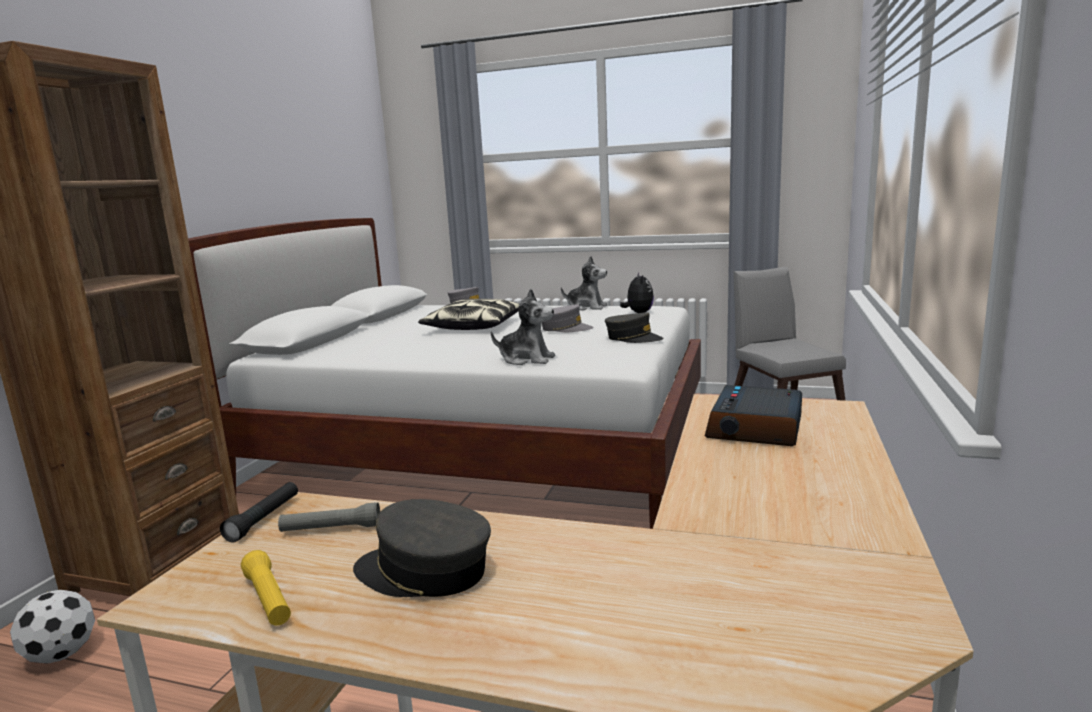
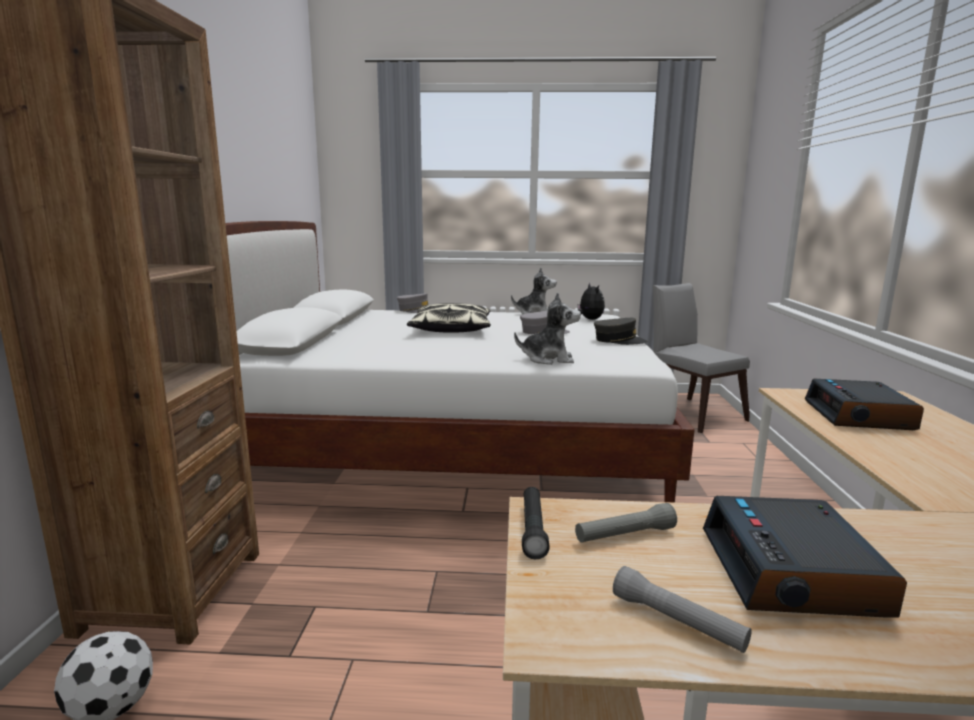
camera: 15 degrees left, 0 degrees up
yellow flashlight [241,550,291,626] -> grey flashlight [613,566,752,653]
grey cap [353,499,491,597] -> alarm clock [703,496,907,618]

